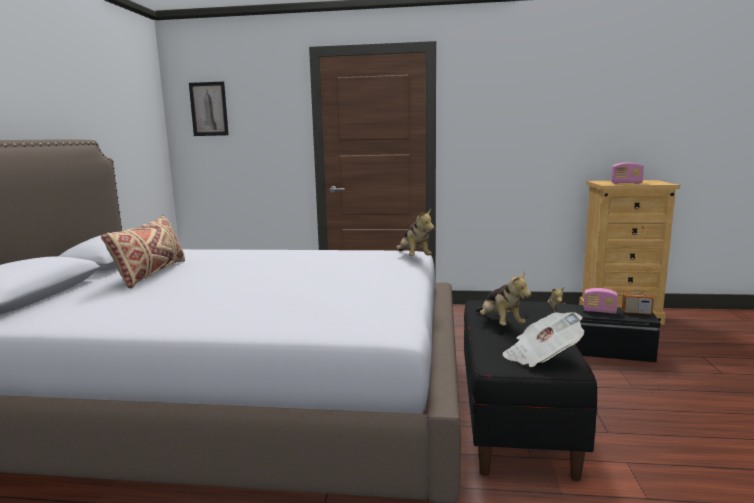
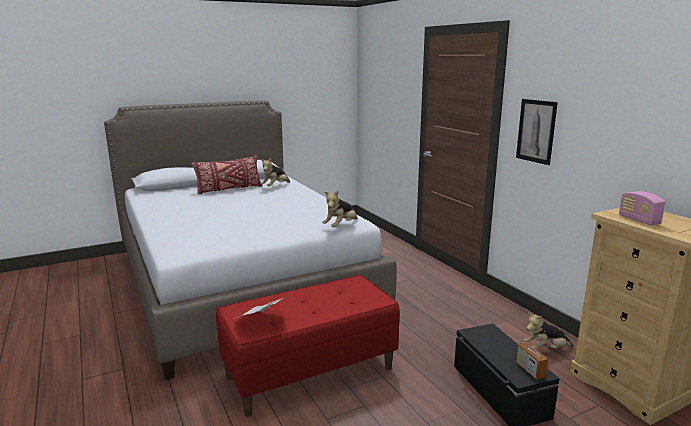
camera: 55 degrees right, 5 degrees up
beige pillow [101,215,185,288] -> red pillow [191,155,262,194]
picture [189,81,229,136] -> picture moved to [516,99,558,165]
black bench [464,300,597,481] -> red bench [216,275,400,417]
plush toy [476,271,531,326] -> plush toy moved to [261,158,290,186]
radio [584,288,618,314] -> none

